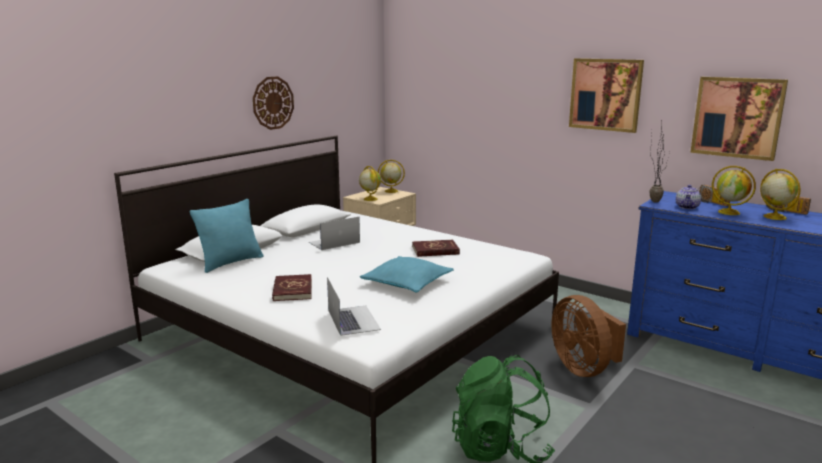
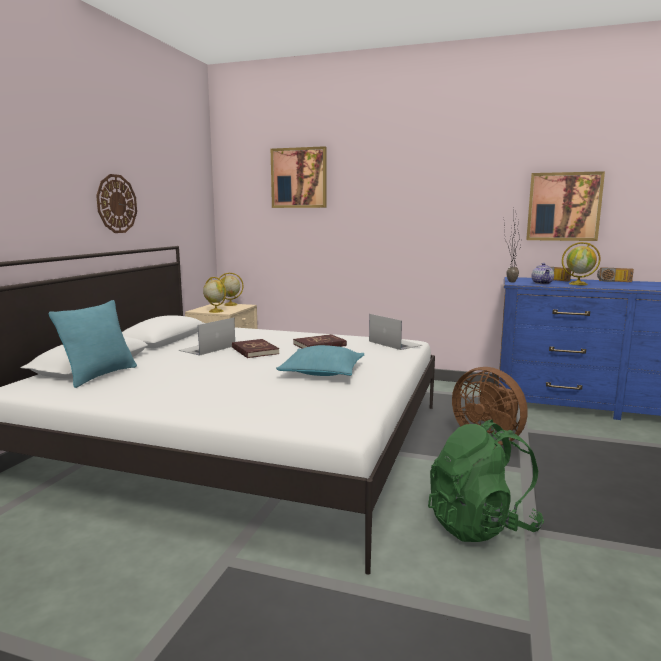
camera: 20 degrees left, 5 degrees down
red book [272,274,312,301] -> red book moved to [232,339,279,358]
laptop [327,277,381,336] -> laptop moved to [369,314,423,350]
picture [569,58,644,133] -> picture moved to [271,146,327,208]
globe [760,169,801,220] -> none

